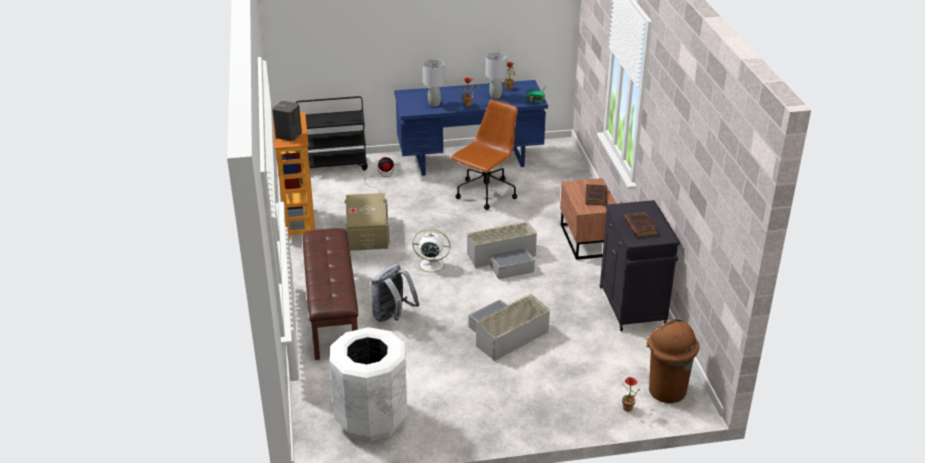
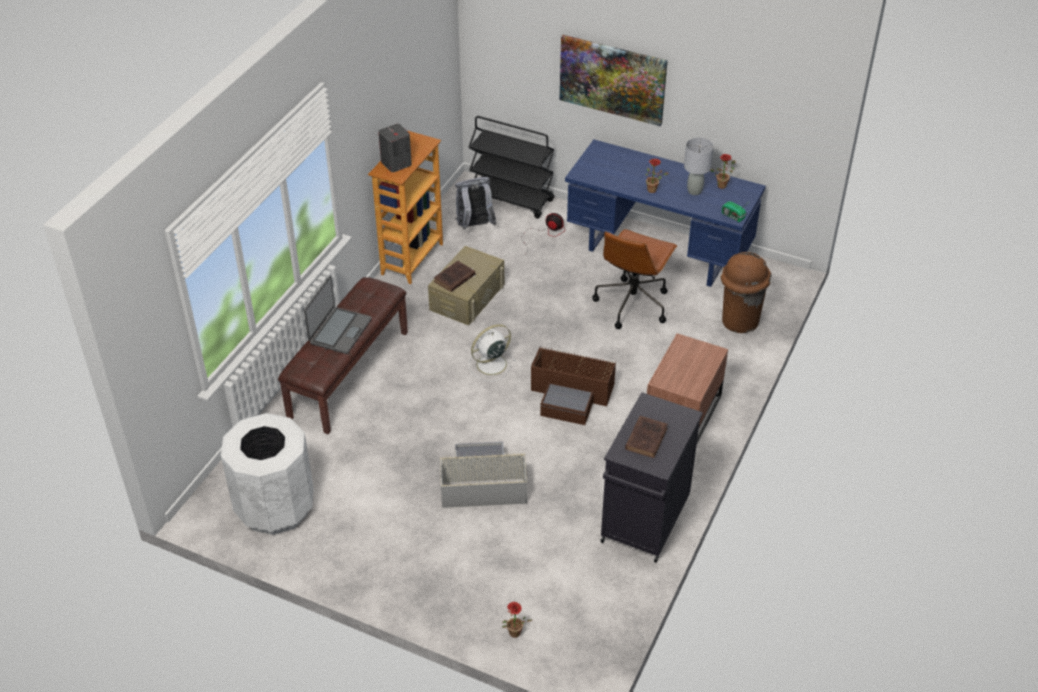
camera: 35 degrees right, 10 degrees up
grey backpack [371,264,420,322] -> grey backpack moved to [455,177,496,230]
white fan [412,229,451,276] -> white fan turned 75 degrees counterclockwise [469,324,516,382]
grey table lamp [423,59,445,107] -> none
brown office chair [450,99,518,210] -> brown office chair turned 135 degrees clockwise [592,229,677,329]
grey storage box [467,221,537,279] -> brown storage box [531,347,616,425]
brown book [585,184,607,205] -> brown book moved to [434,261,475,292]
brown trash can [647,319,699,403] -> brown trash can moved to [721,252,772,333]
none -> laptop [304,276,372,354]
none -> picture [560,35,668,126]

